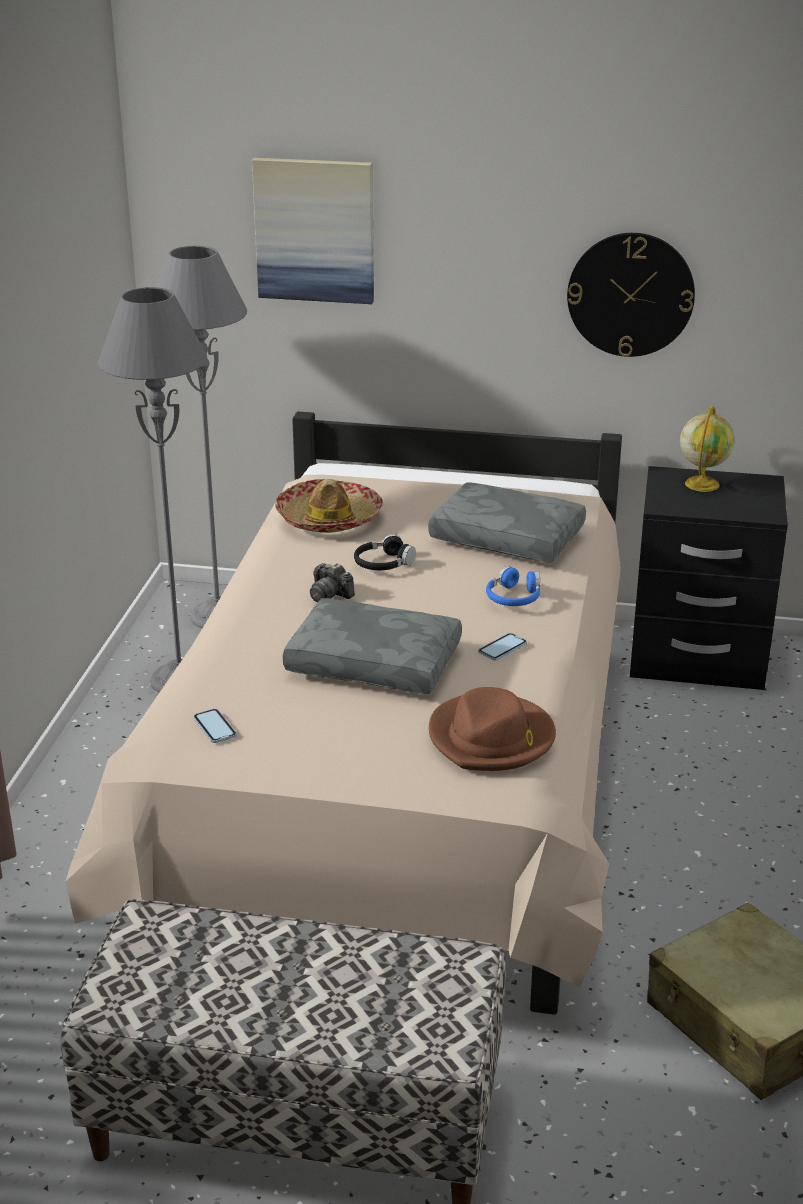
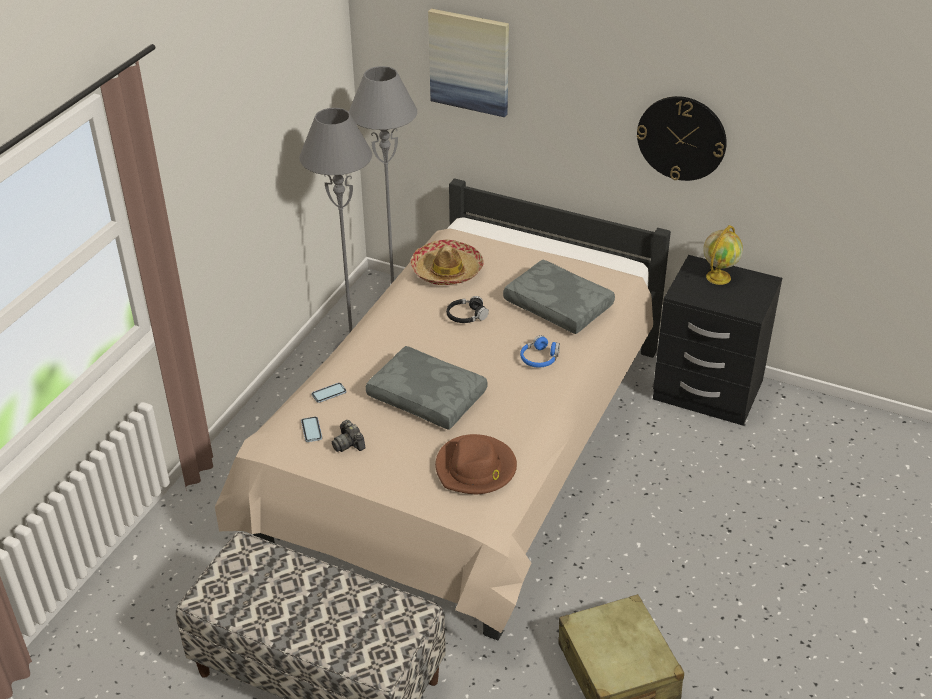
camera: 15 degrees right, 10 degrees up
camera [310,563,355,602] -> camera moved to [332,420,366,452]
phone [478,633,527,661] -> phone moved to [312,383,347,403]

